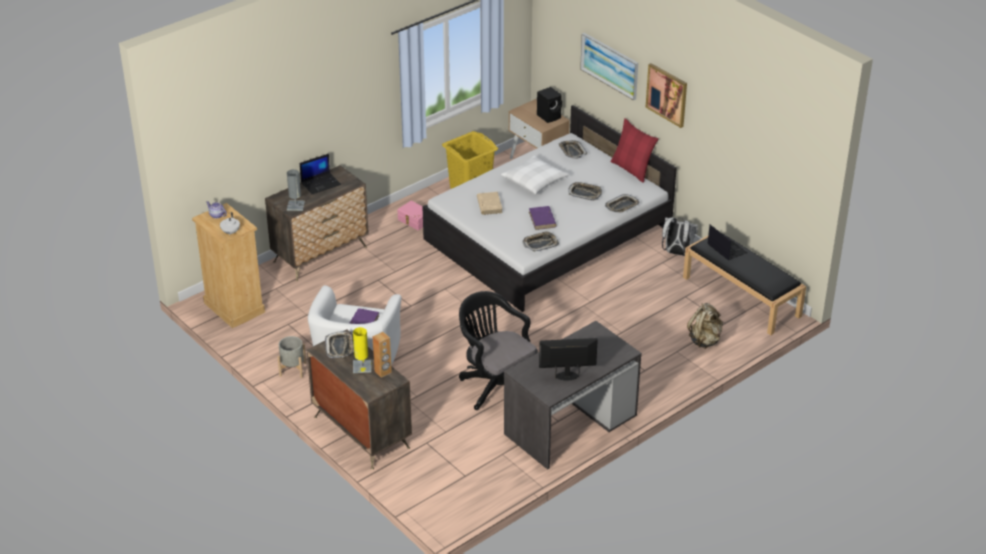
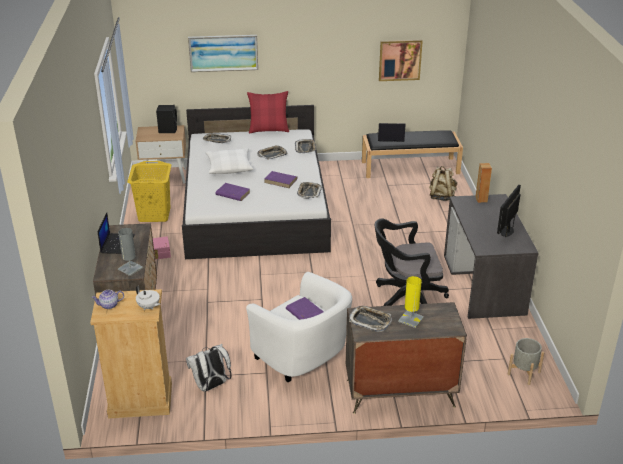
camera: 55 degrees left, 5 degrees down
grey planter [278,336,306,378] -> grey planter moved to [508,338,544,385]
brown speaker [372,332,392,378] -> brown speaker moved to [476,163,492,203]
beige book [477,192,502,215] -> purple book [216,183,250,201]
picture [646,63,687,128] -> picture moved to [379,39,423,81]
white backpack [662,217,698,256] -> white backpack moved to [186,344,232,392]

